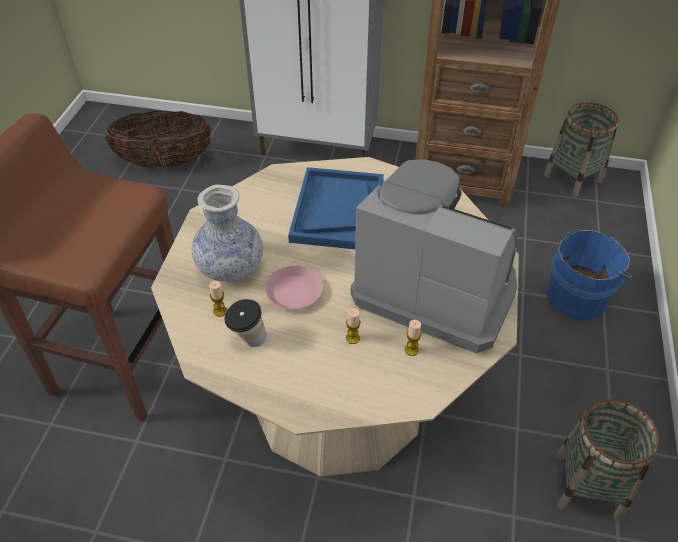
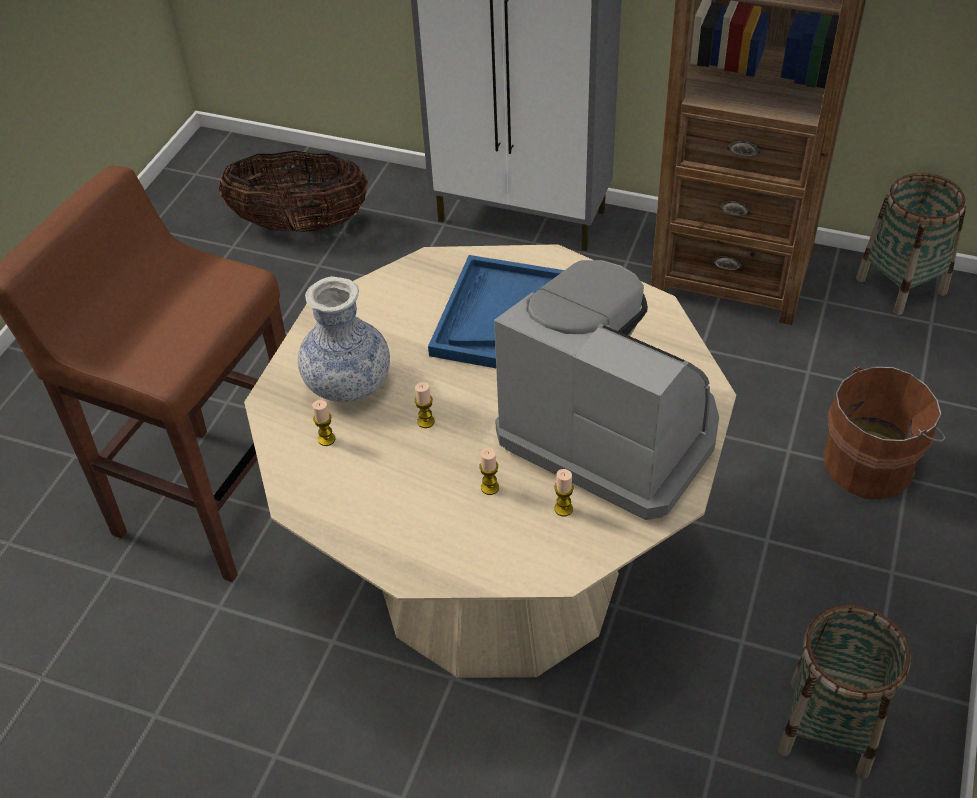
camera: 10 degrees right, 0 degrees up
cup [224,299,267,347] -> none
pink plate [265,266,324,310] -> candle [415,382,435,428]
blue bucket [546,230,632,321] -> brown bucket [824,366,945,499]

